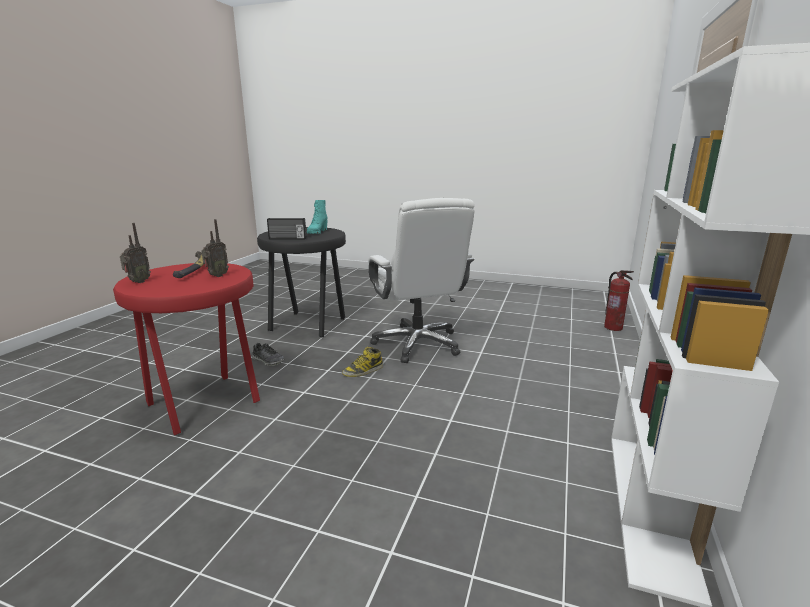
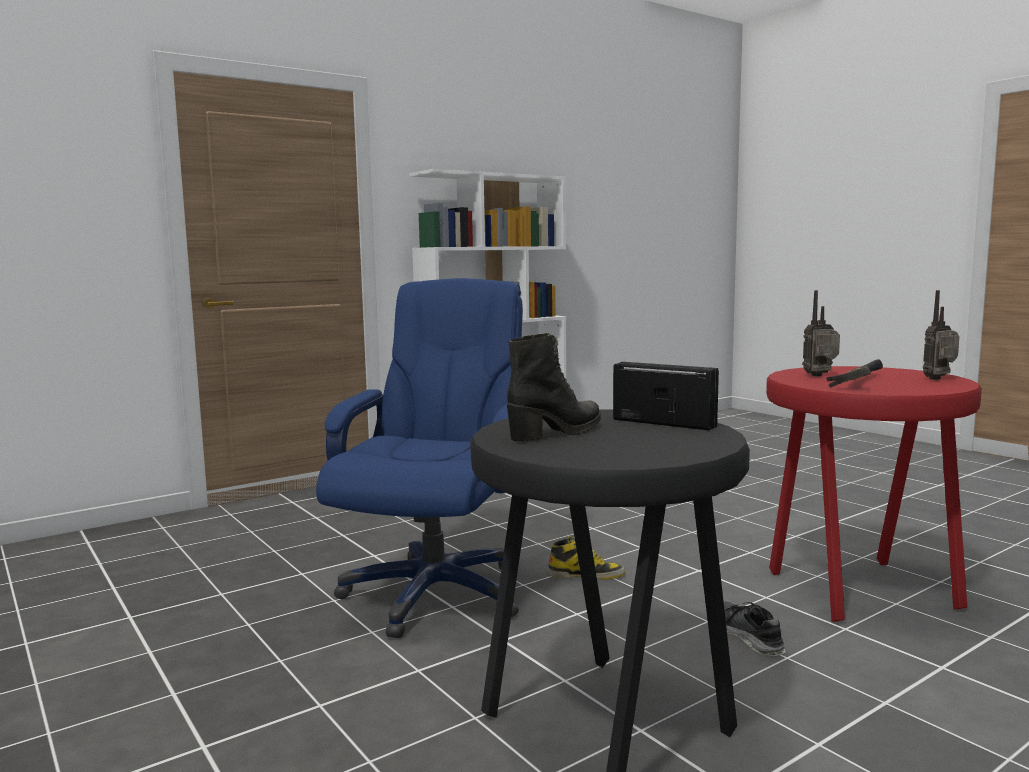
camera: 145 degrees left, 10 degrees down
turquoise boot [307,200,328,234] -> black boot [507,333,601,442]
white office chair [368,198,475,363] -> blue office chair [316,278,523,638]
fire extinguisher [604,270,634,331] -> none

